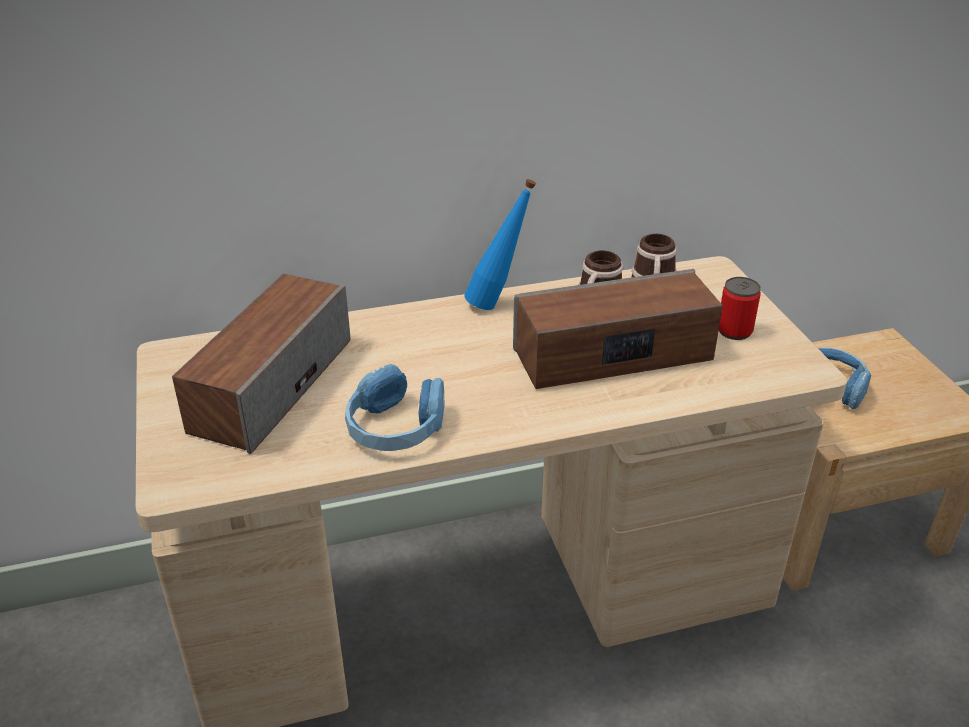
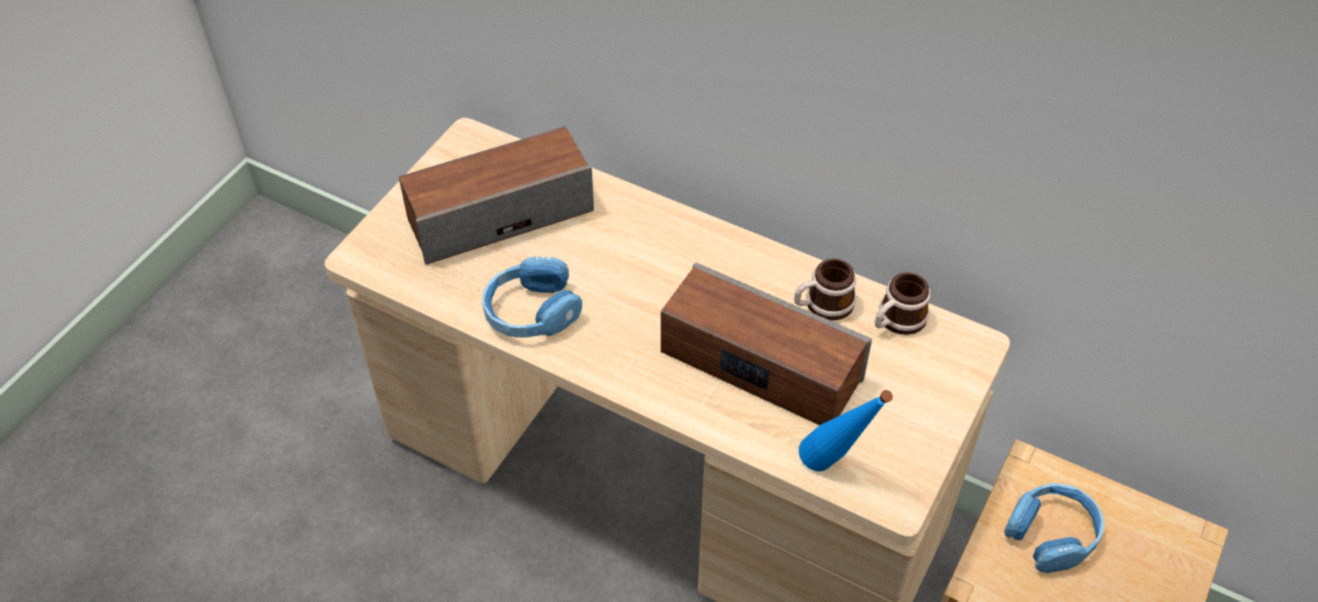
camera: 45 degrees right, 15 degrees up
blue bottle [464,179,536,310] -> blue bottle moved to [799,390,893,471]
can [719,277,761,340] -> none

